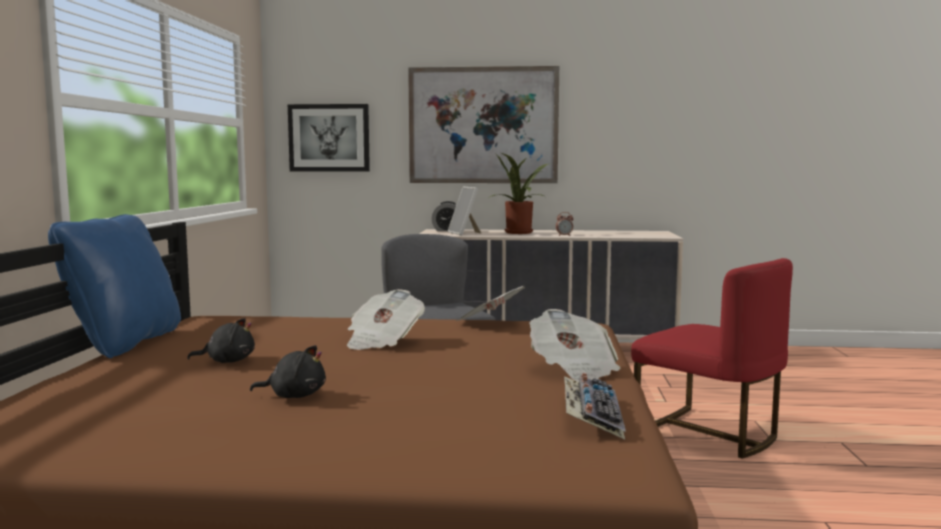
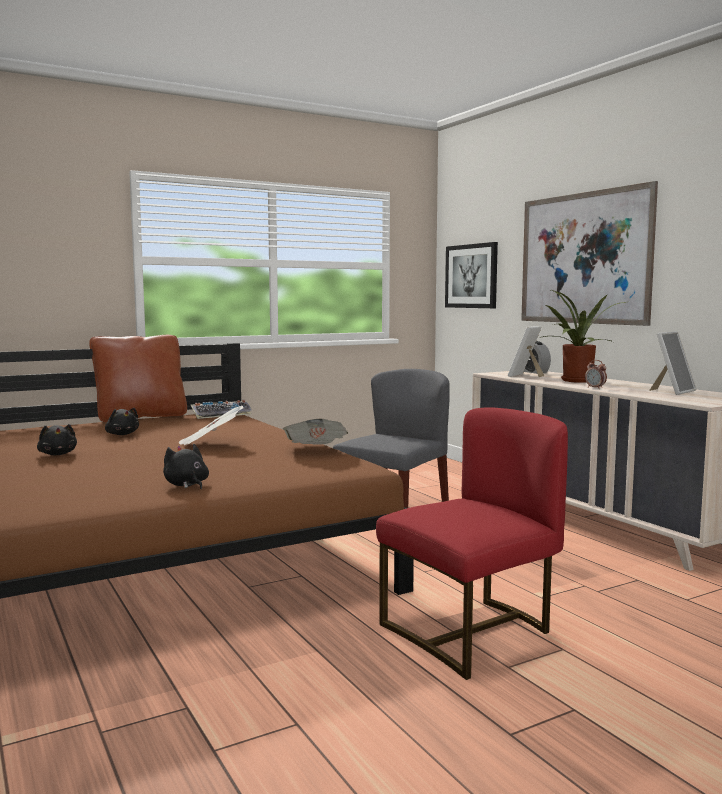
camera: 55 degrees right, 0 degrees up
blue pillow [48,214,181,358] -> brown pillow [89,335,187,422]
newspaper [529,309,621,382] -> black plush toy [163,444,209,489]
keyboard [564,373,625,439] -> keyboard moved to [191,400,252,419]
red chair [631,258,793,459] -> red chair turned 135 degrees counterclockwise [376,407,568,680]
none -> picture frame [649,331,696,395]

